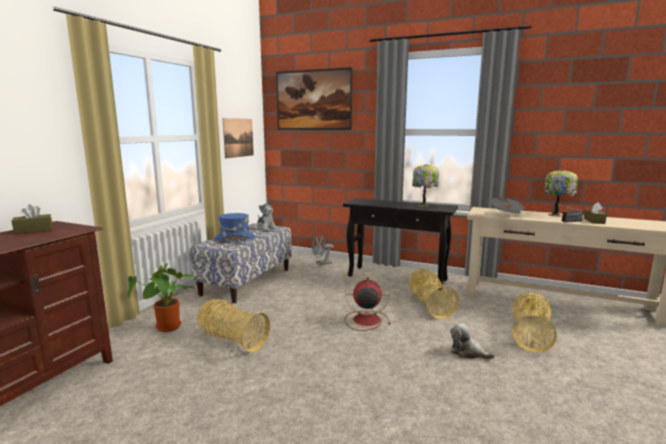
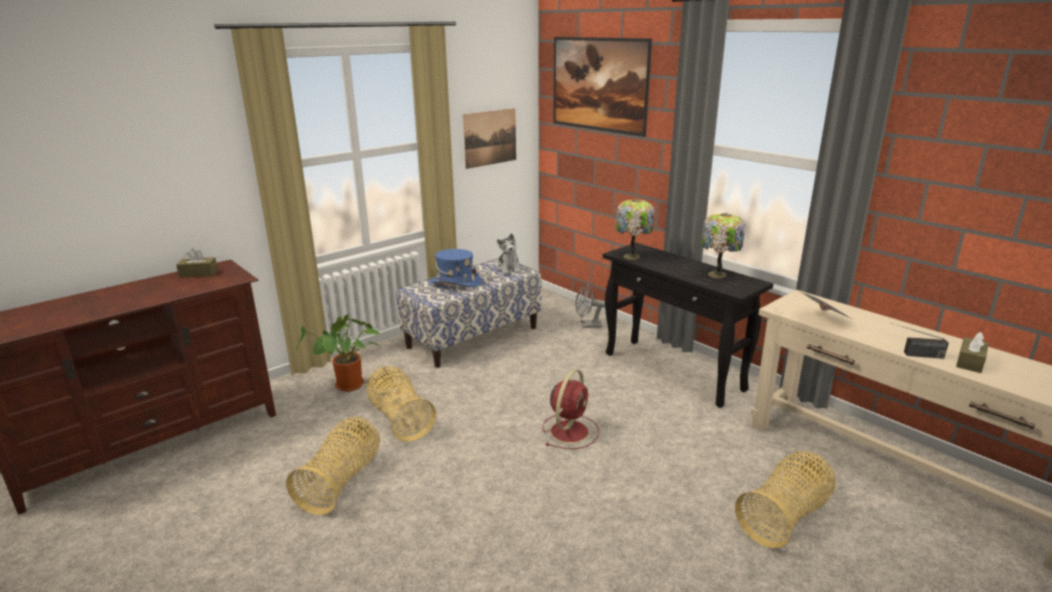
camera: 25 degrees right, 10 degrees up
red fan [345,273,391,331] -> red fan turned 90 degrees clockwise [543,369,599,449]
basket [409,269,459,319] -> basket moved to [286,417,380,515]
plush toy [450,323,495,359] -> none
table lamp [544,169,578,217] -> table lamp moved to [616,199,654,260]

